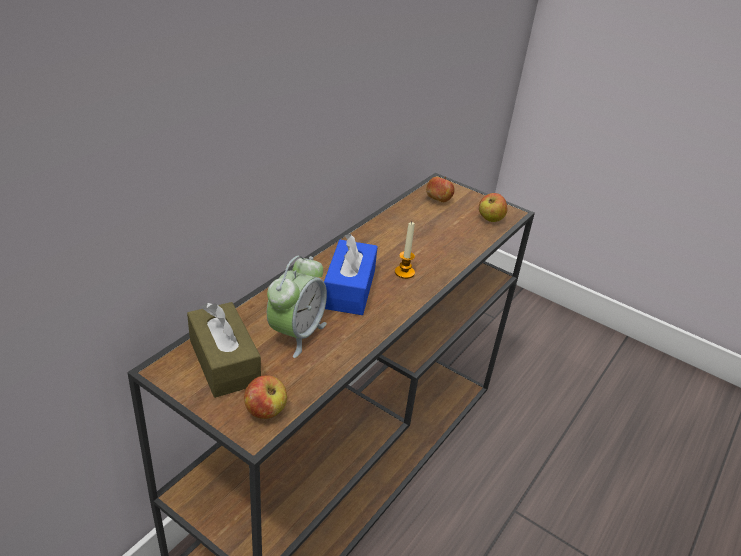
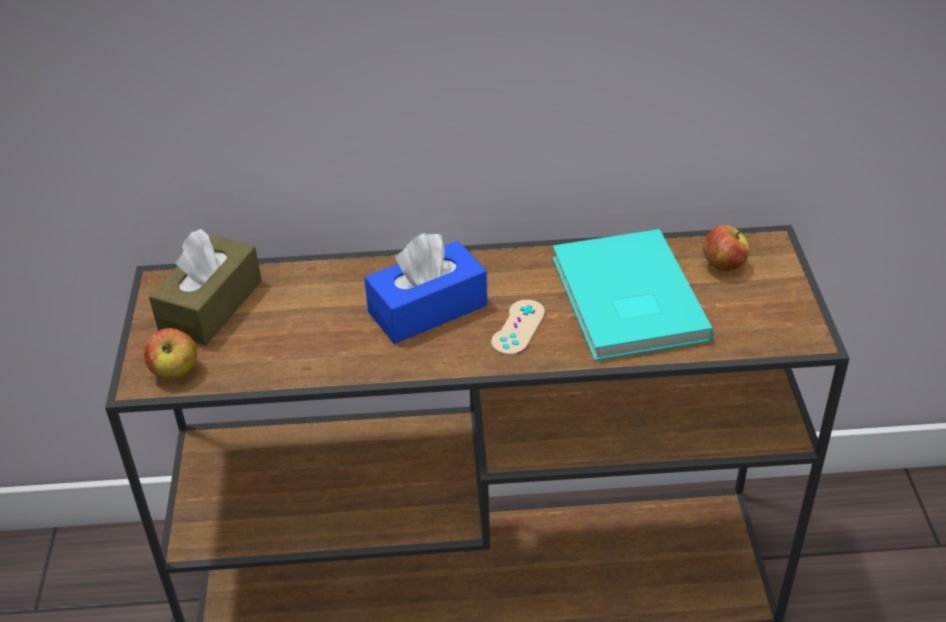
camera: 55 degrees right, 5 degrees up
alarm clock [267,256,327,358] -> none
candle [395,222,415,279] -> beige game controller [491,300,545,355]
apple [479,193,507,222] -> none
none -> turquoise book [552,229,714,361]

